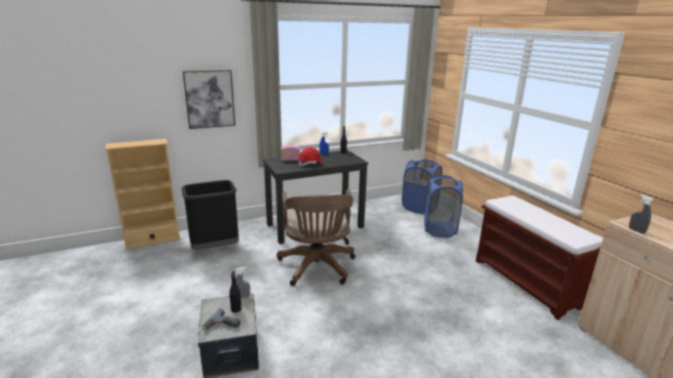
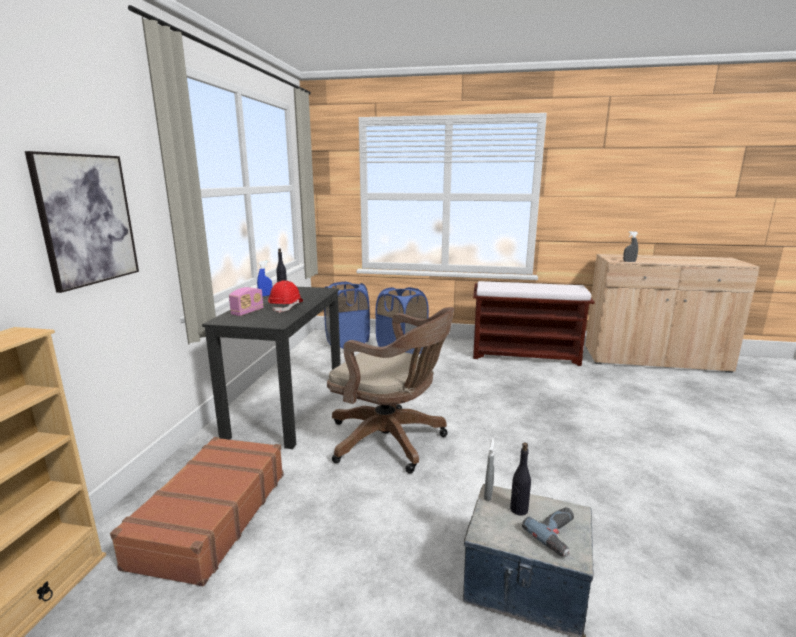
camera: 55 degrees left, 5 degrees down
black trash can [182,180,239,250] -> brown suitcase [110,437,284,586]

